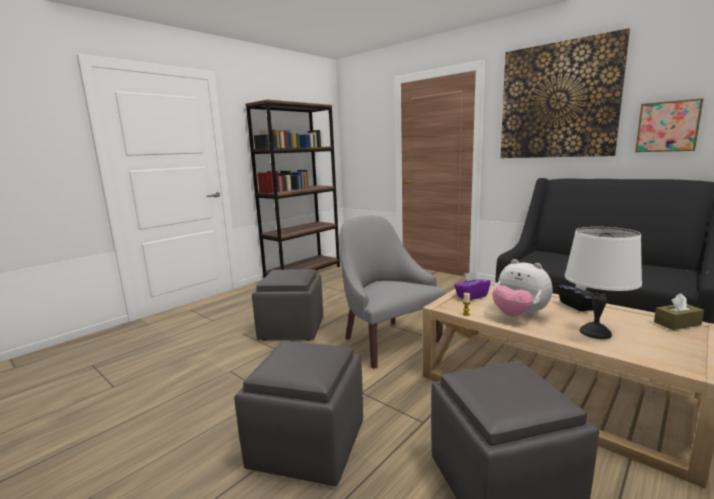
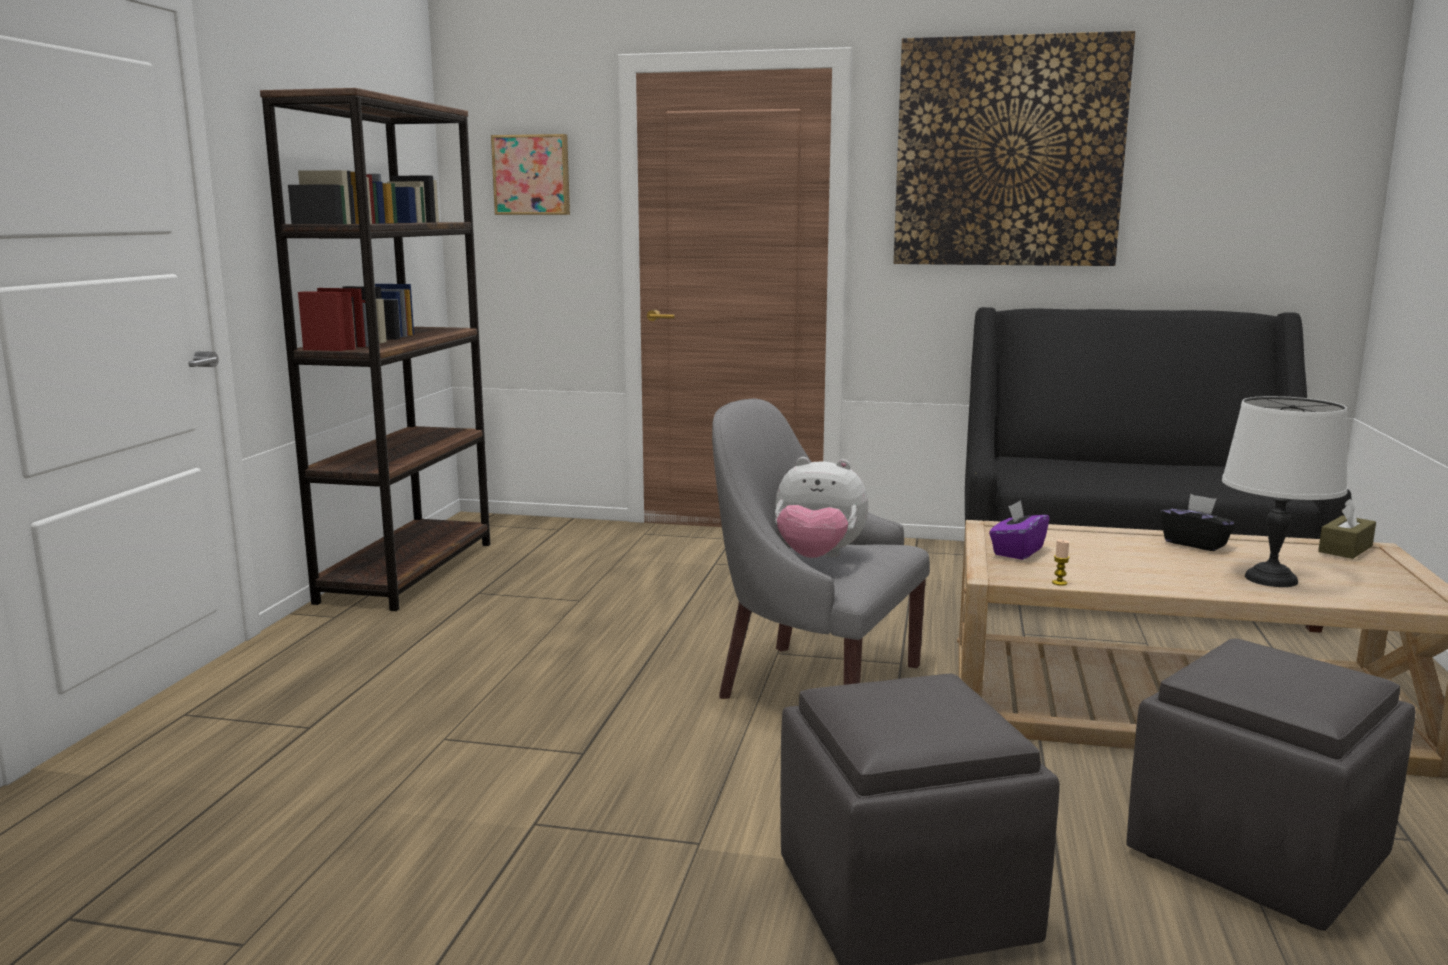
camera: 30 degrees left, 0 degrees up
grey ottoman [252,269,323,340] -> none
plush toy [492,259,552,317] -> plush toy moved to [775,457,868,558]
picture [635,98,703,152] -> picture moved to [491,134,570,215]

